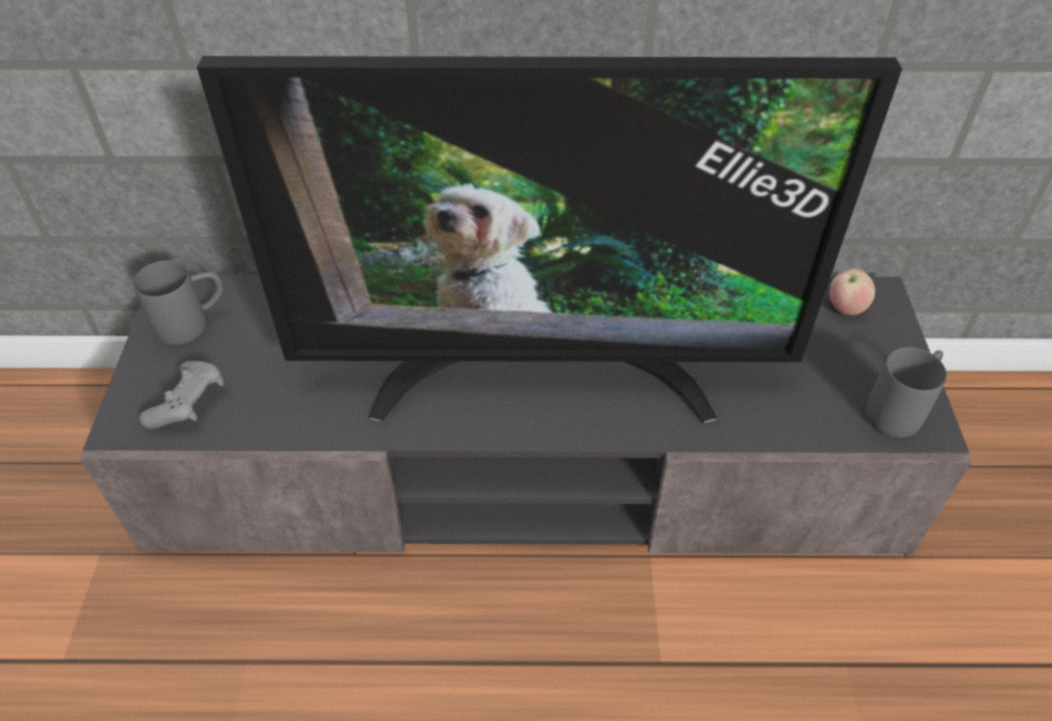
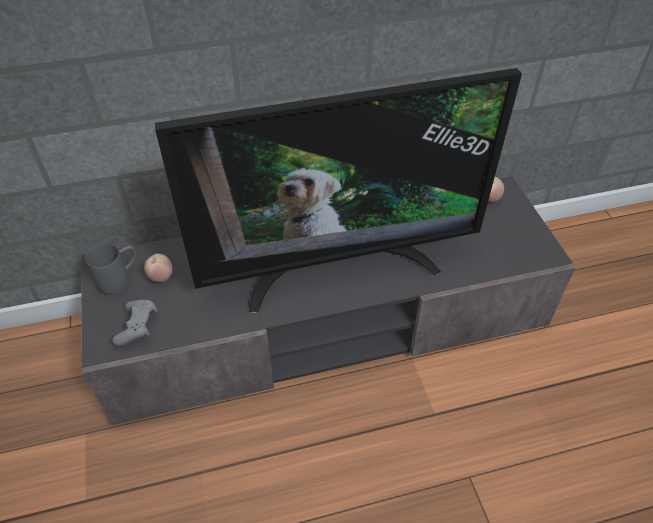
camera: 15 degrees left, 0 degrees up
grey mug [865,347,947,438] -> none
none -> apple [144,254,173,282]

